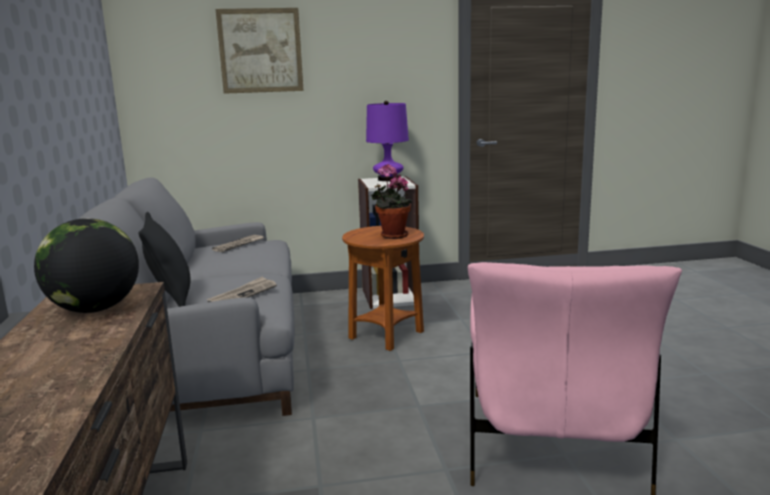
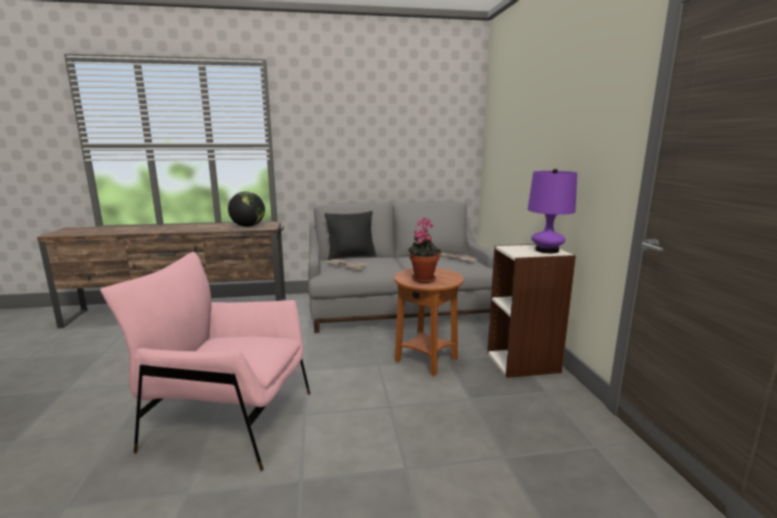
camera: 90 degrees right, 0 degrees up
picture [216,8,304,94] -> none

